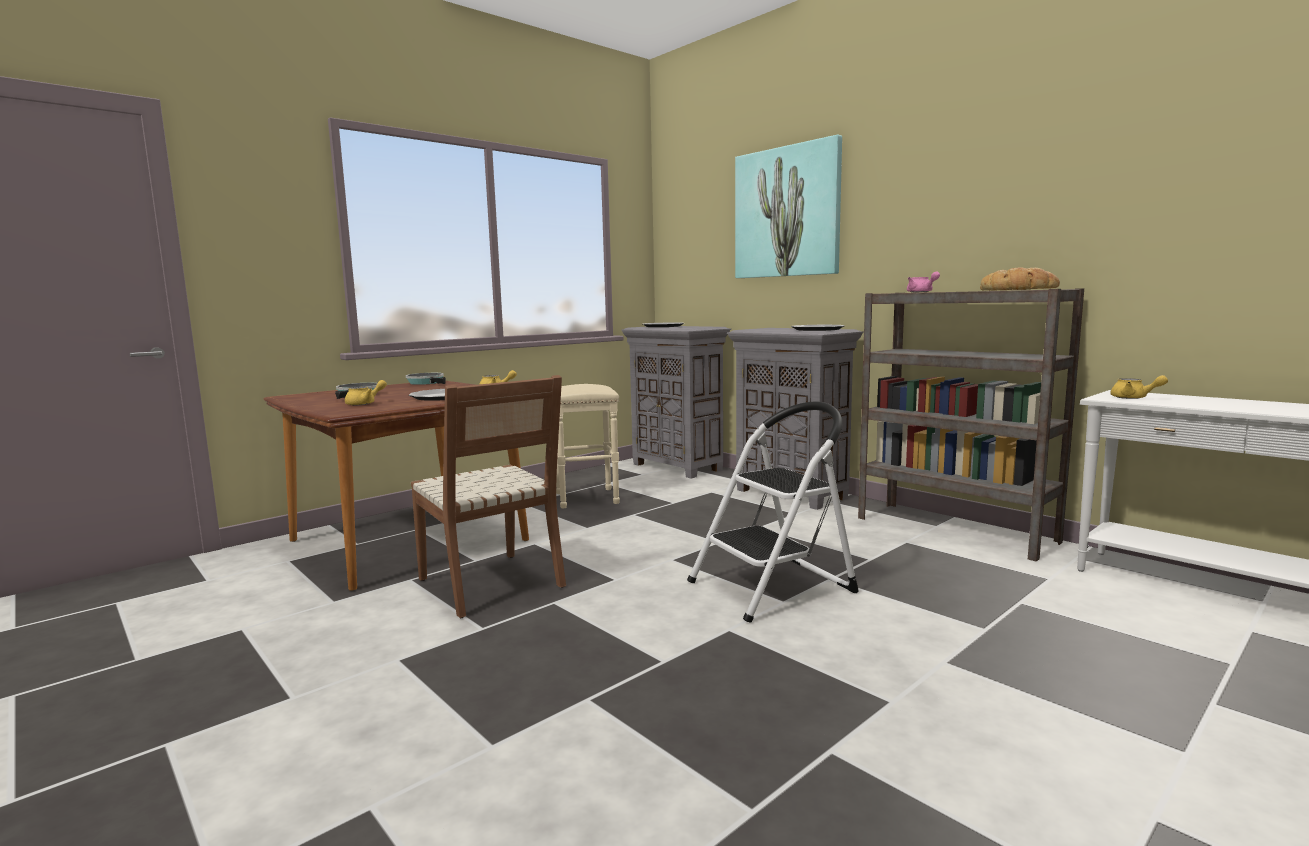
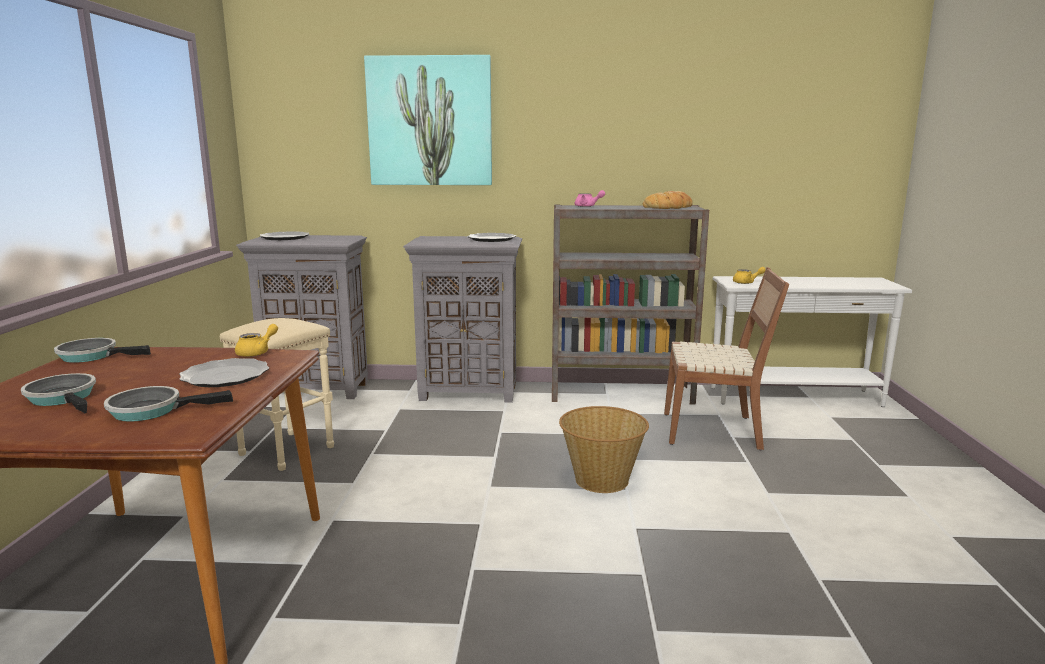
camera: 45 degrees left, 5 degrees up
yellow teapot [345,380,387,406] -> frying pan [104,386,233,422]
chair [411,375,566,618] -> chair moved to [664,267,789,450]
step ladder [687,402,858,622] -> basket [559,406,649,493]

